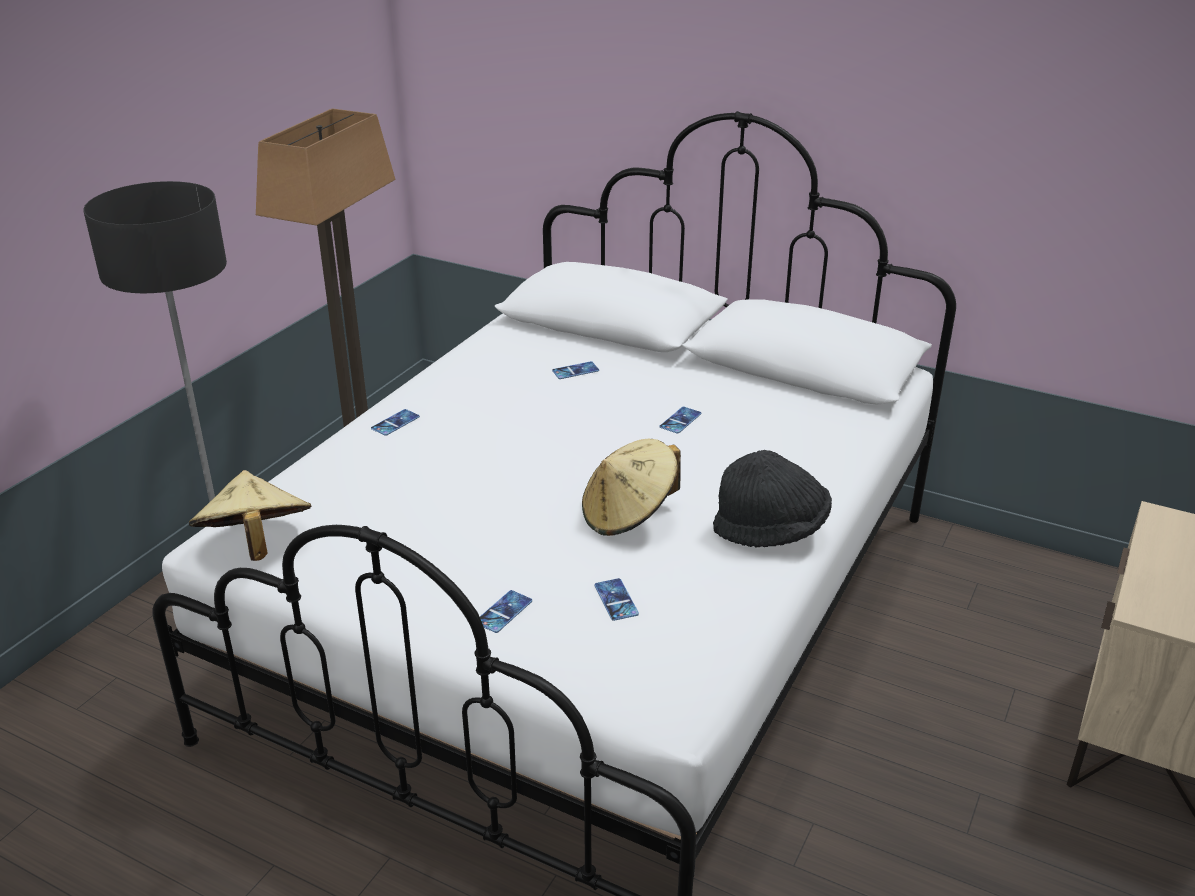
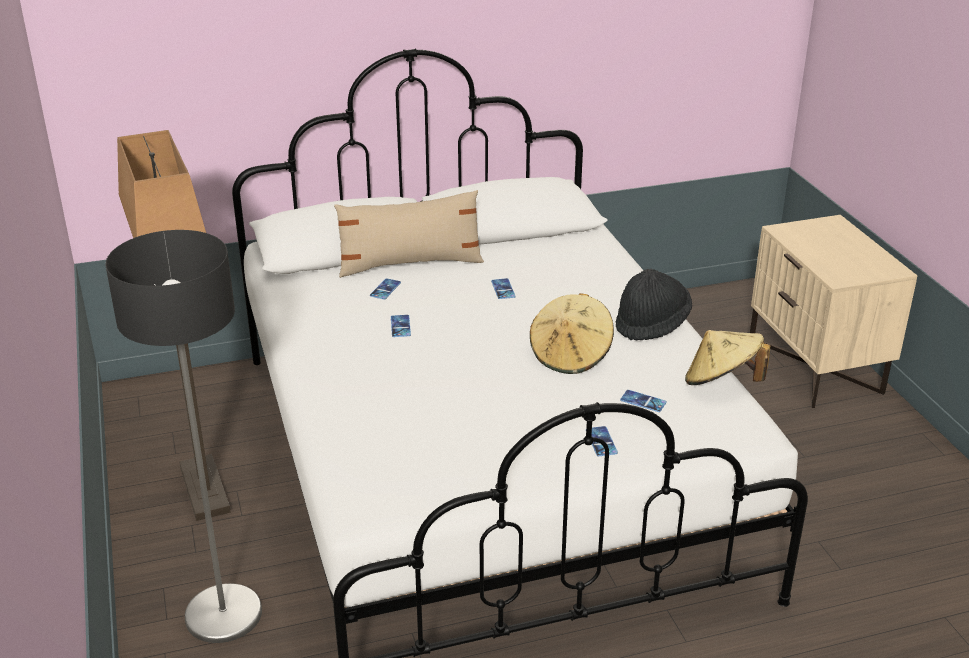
camera: 45 degrees left, 0 degrees up
beige hat [189,470,311,561] -> beige hat moved to [685,330,770,385]
phone [371,409,420,436] -> phone moved to [391,315,411,337]
none -> beige pillow [334,190,484,278]

